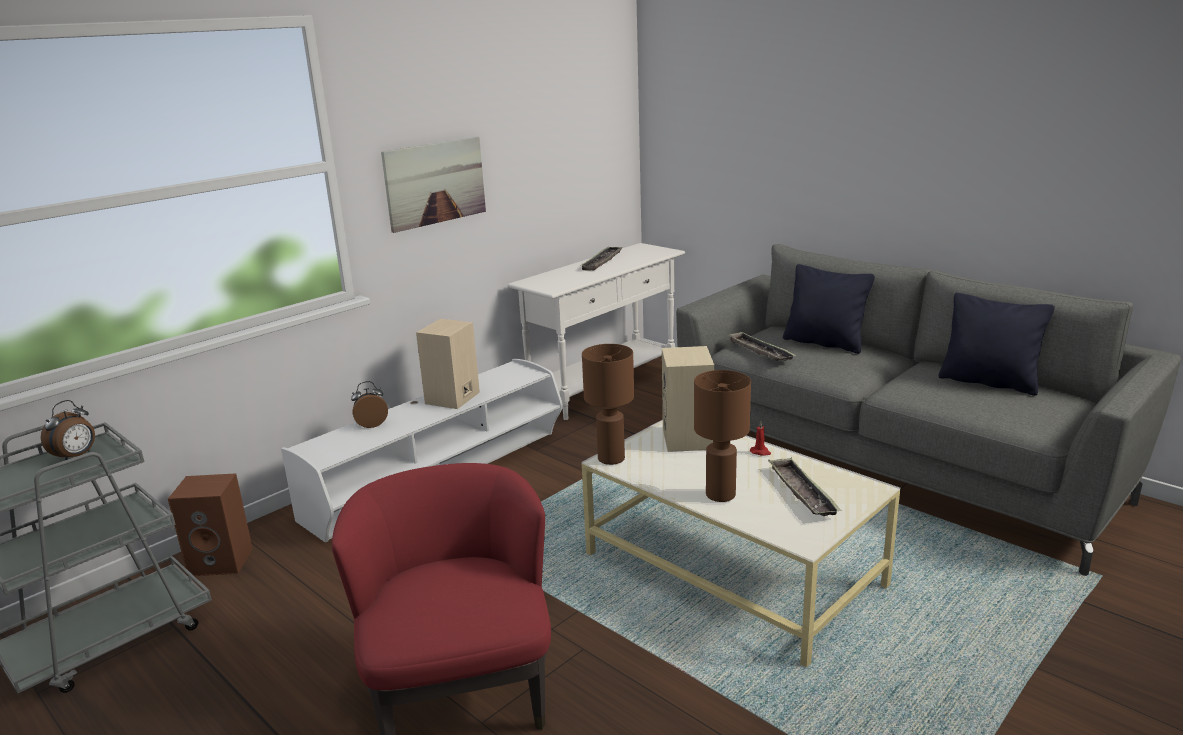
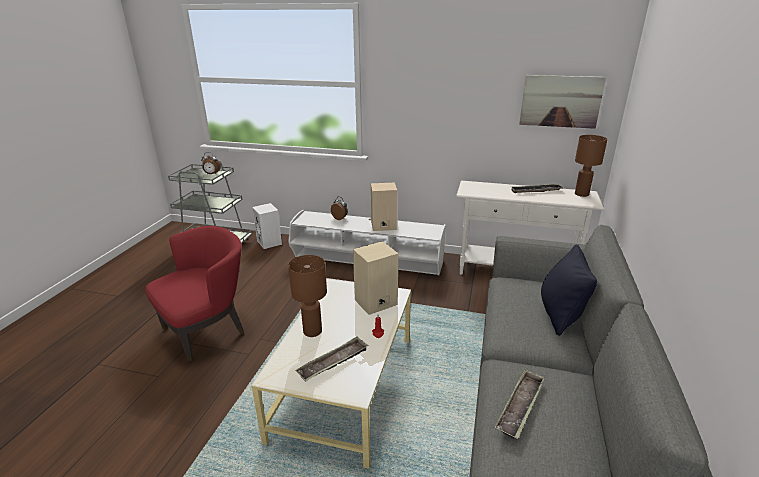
camera: 60 degrees right, 5 degrees up
brown speaker [168,473,253,576] -> white speaker [252,203,282,249]
picture [381,137,486,233] -> picture moved to [519,75,606,129]
brown table lamp [582,344,634,465] -> brown table lamp moved to [575,135,607,197]
tray [727,331,796,361] -> tray moved to [495,369,545,439]
black pillow [938,293,1055,396] -> none

